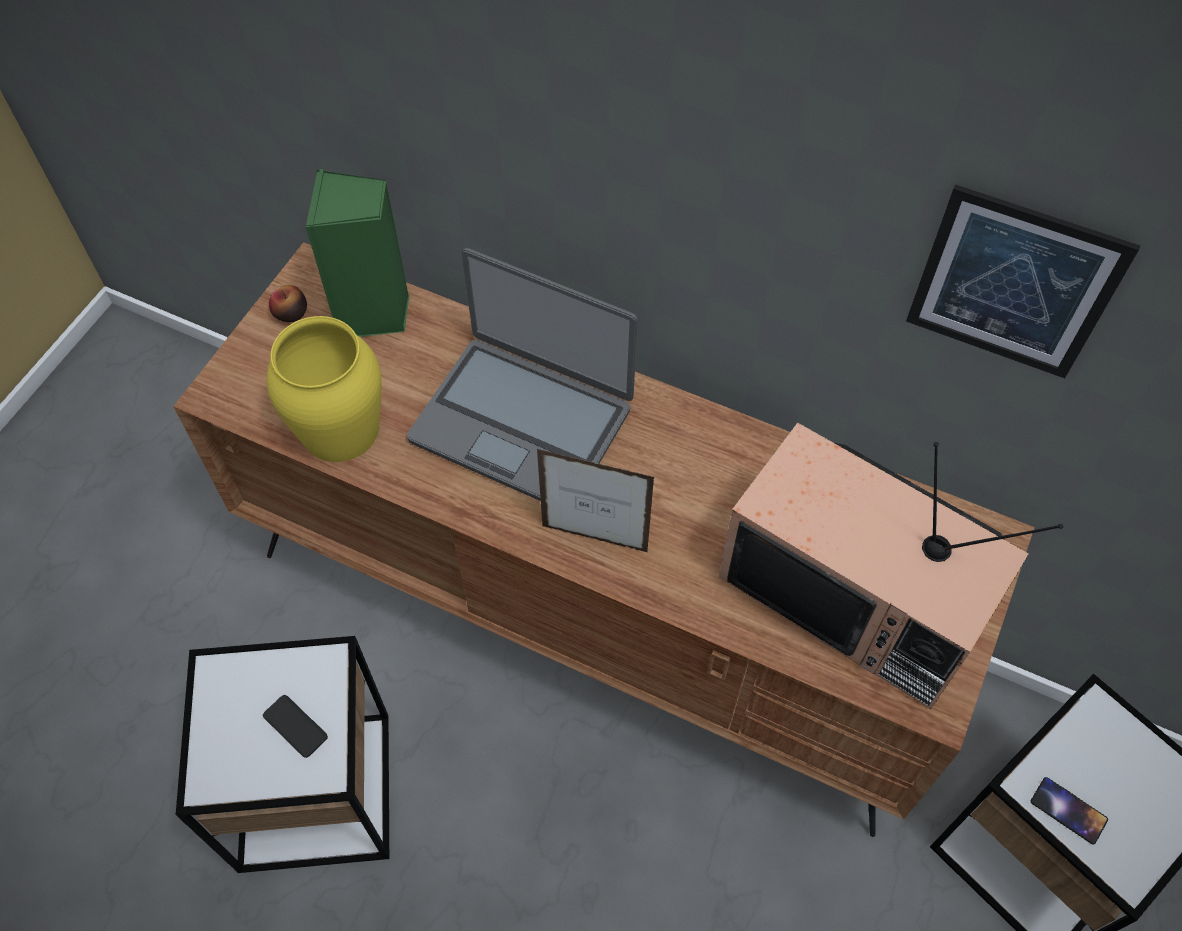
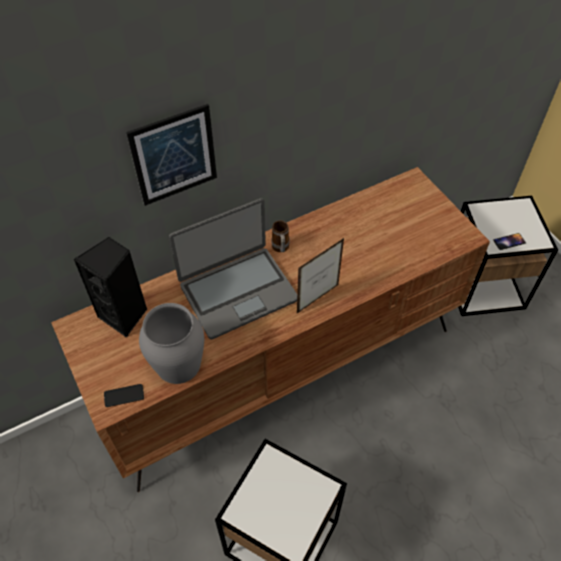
camera: 55 degrees left, 5 degrees down
phone [263,695,328,758] -> phone moved to [104,384,144,407]
yellow vase [267,316,382,462] -> grey vase [139,303,204,384]
apple [269,285,307,322] -> none
green speaker [305,169,409,337] -> black speaker [74,237,147,338]
television [719,423,1063,709] -> none
picture [906,184,1140,378] -> picture moved to [126,104,217,206]
none -> mug [271,221,290,252]

